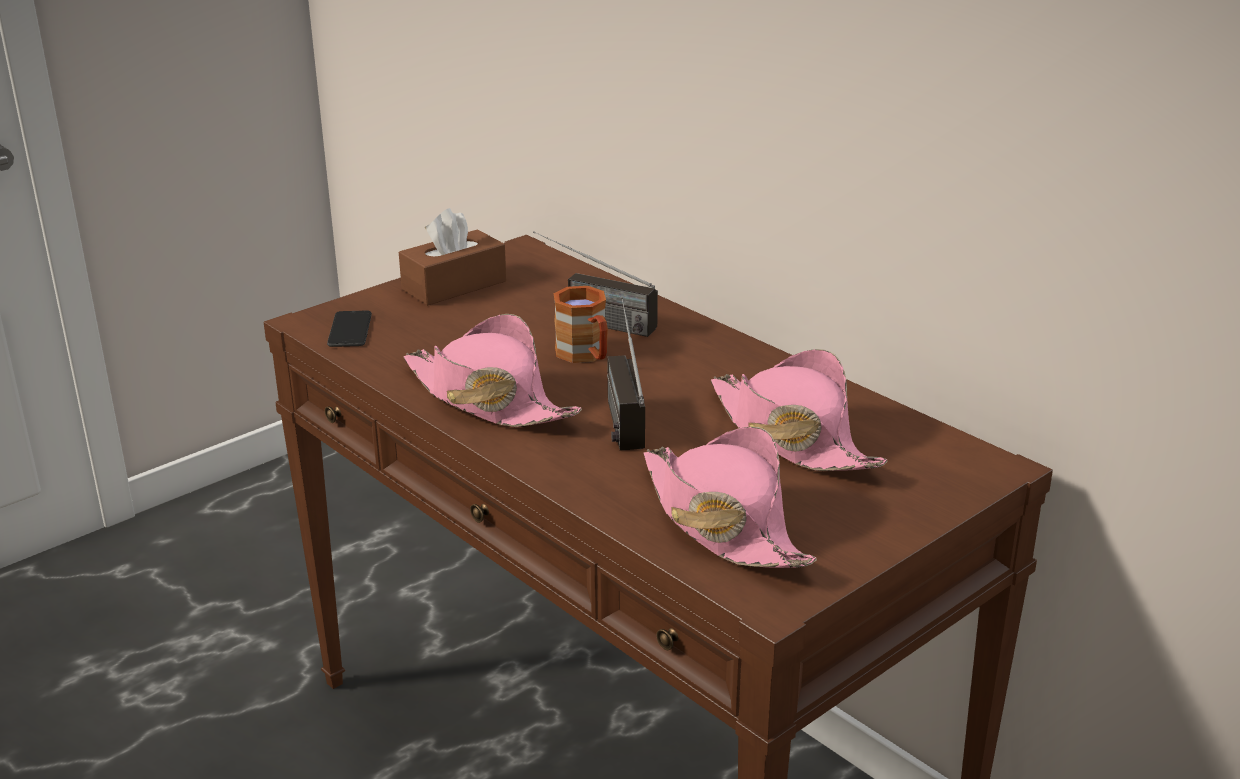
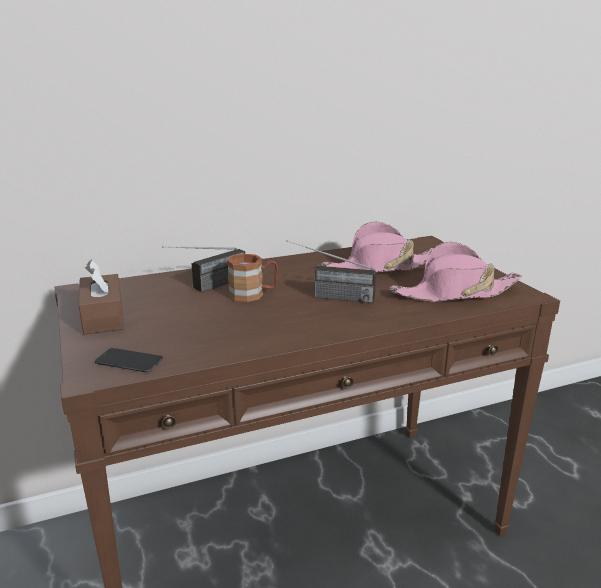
camera: 70 degrees left, 5 degrees down
pink hat [404,314,582,427] -> none

